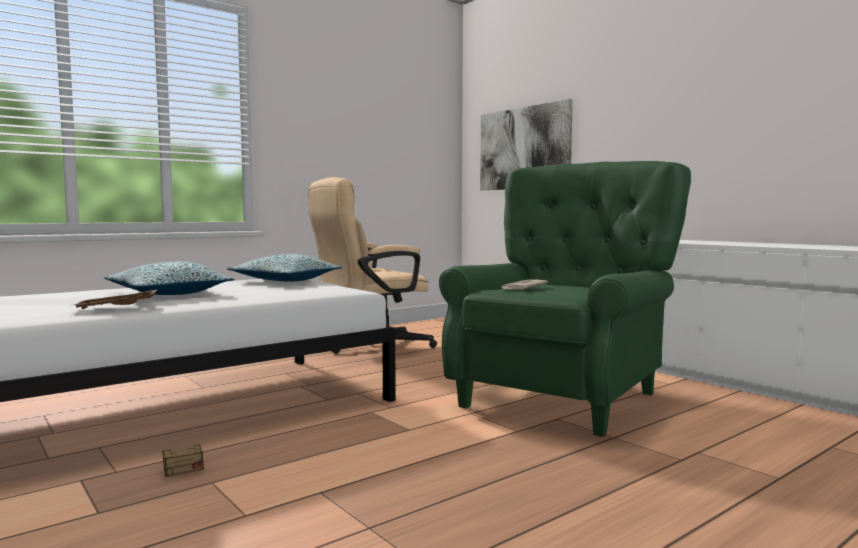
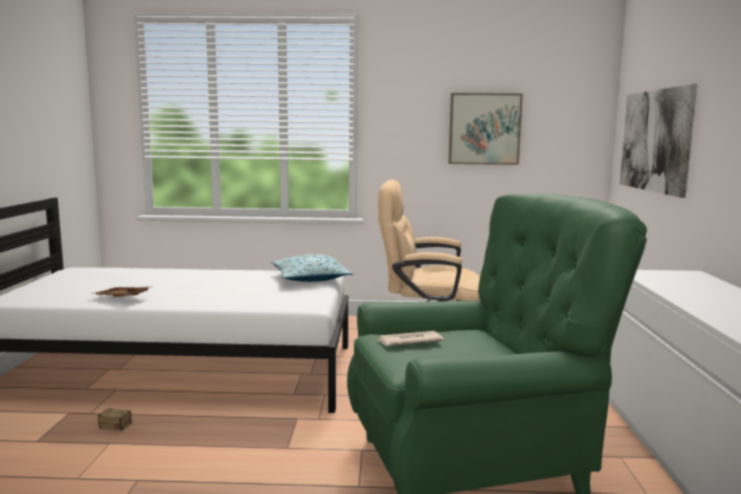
camera: 40 degrees right, 5 degrees up
pillow [103,261,235,295] -> none
none -> picture [449,93,523,165]

